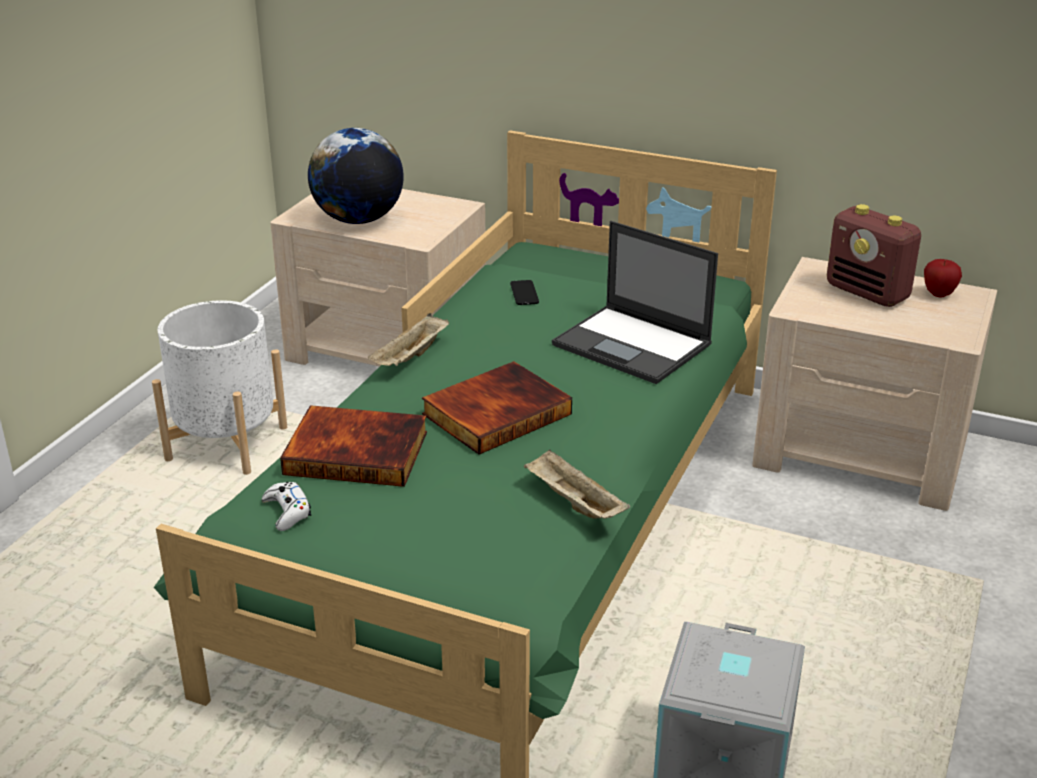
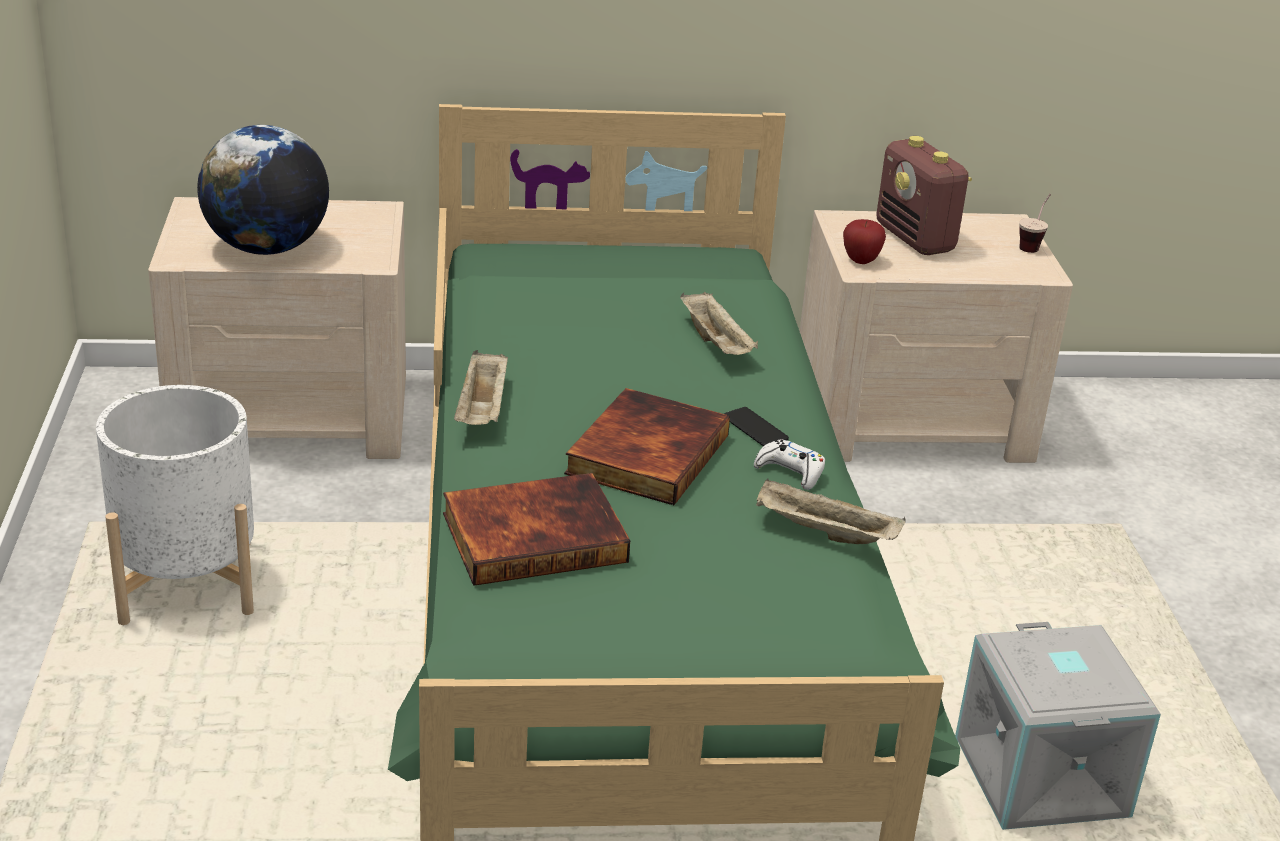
camera: 30 degrees left, 0 degrees up
white game controller [262,482,311,531] -> white game controller moved to [754,439,825,490]
phone [510,280,539,305] -> phone moved to [724,407,789,446]
laptop [552,221,718,384] -> beige tray [680,292,758,355]
radio [827,204,921,307] -> radio turned 45 degrees clockwise [876,136,972,255]
apple [924,259,962,298] -> apple moved to [843,219,886,264]
none -> cup [1019,194,1051,253]

